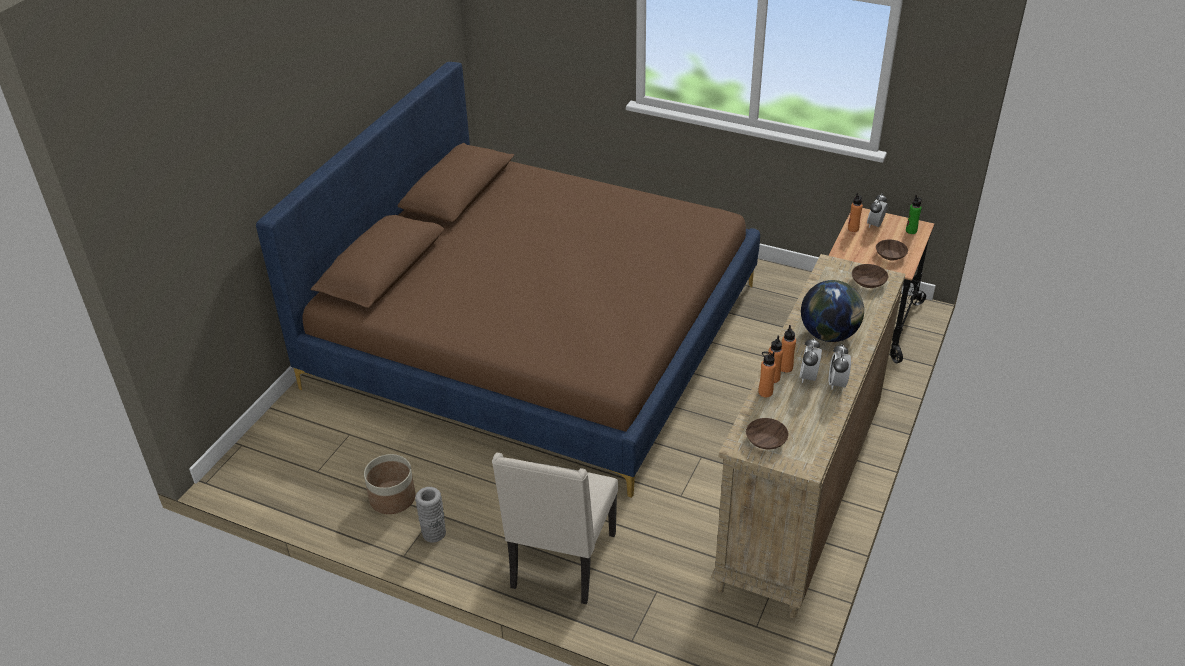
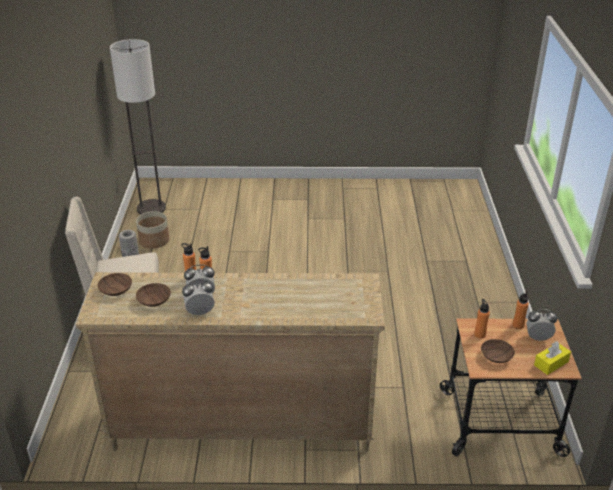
camera: 65 degrees right, 5 degrees down
brown bed [256,62,760,498] -> none
orange bottle [758,351,776,397] -> orange bottle moved to [474,299,490,338]
globe [801,280,864,342] -> none
brown bowl [852,264,888,288] -> brown bowl moved to [136,283,171,307]
green bottle [906,195,922,234] -> yellow tissue box [534,341,571,375]
none -> floor lamp [110,39,166,214]

